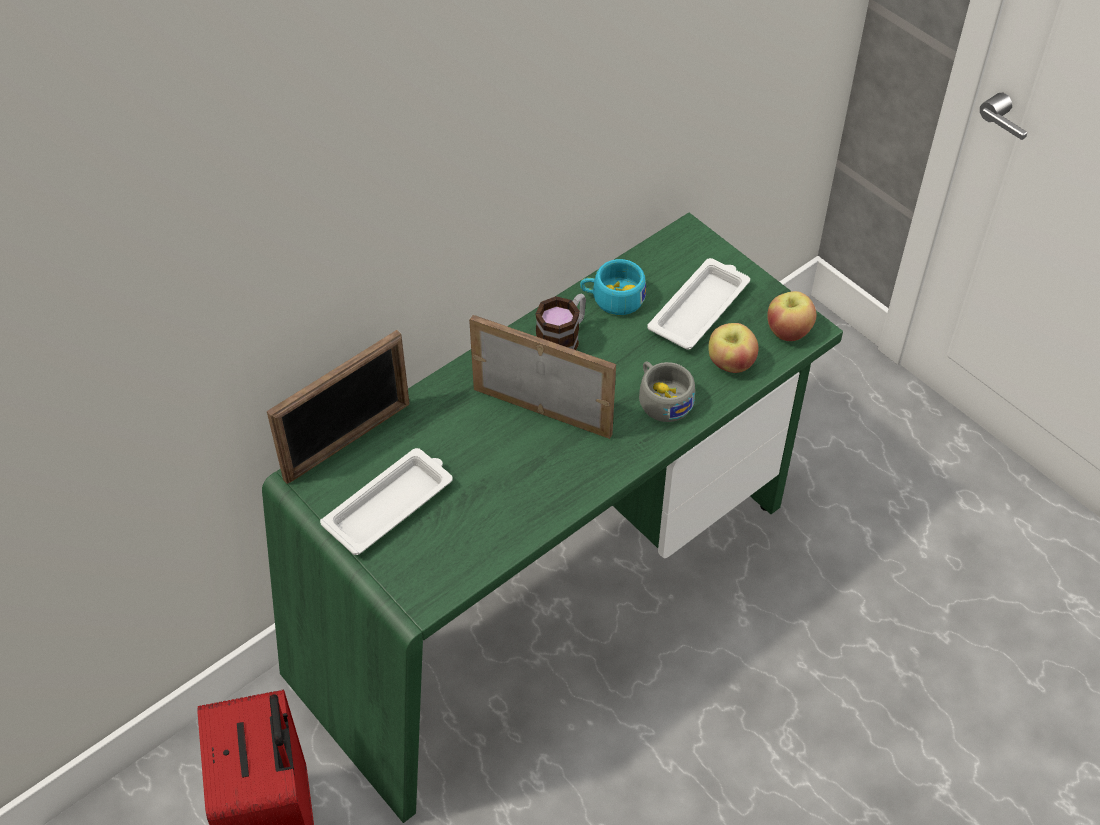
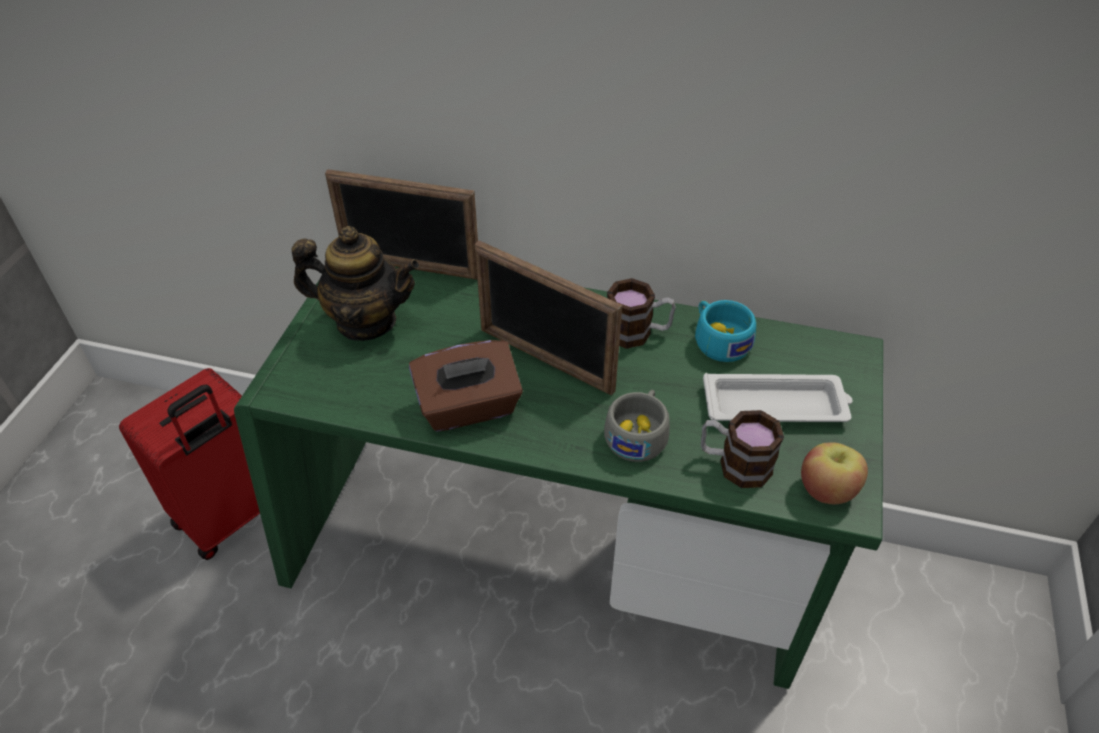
camera: 55 degrees right, 5 degrees down
white tray [320,448,453,555] -> teapot [292,226,420,341]
picture frame [469,315,616,439] -> picture frame turned 135 degrees clockwise [475,240,622,395]
apple [708,323,758,373] -> mug [701,410,784,488]
none -> brown tissue box [409,340,523,432]

